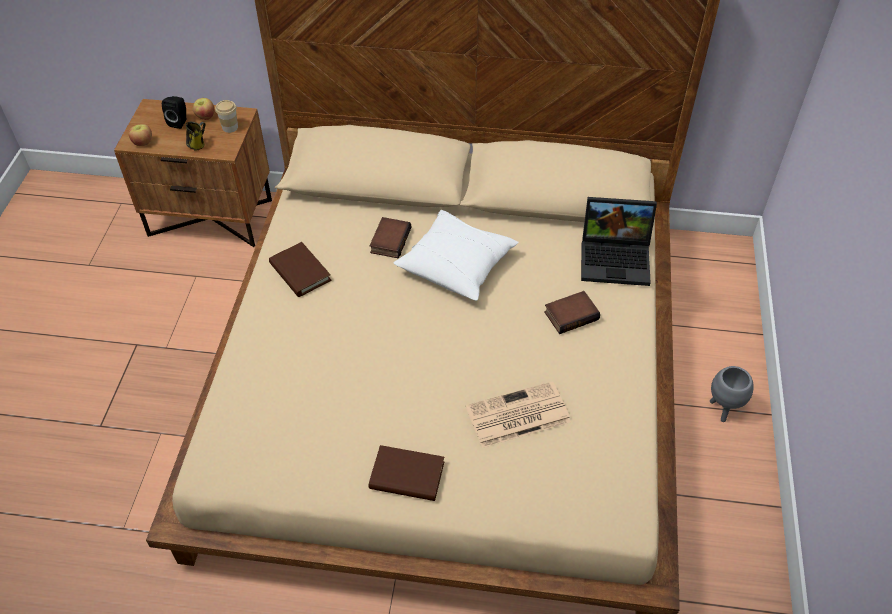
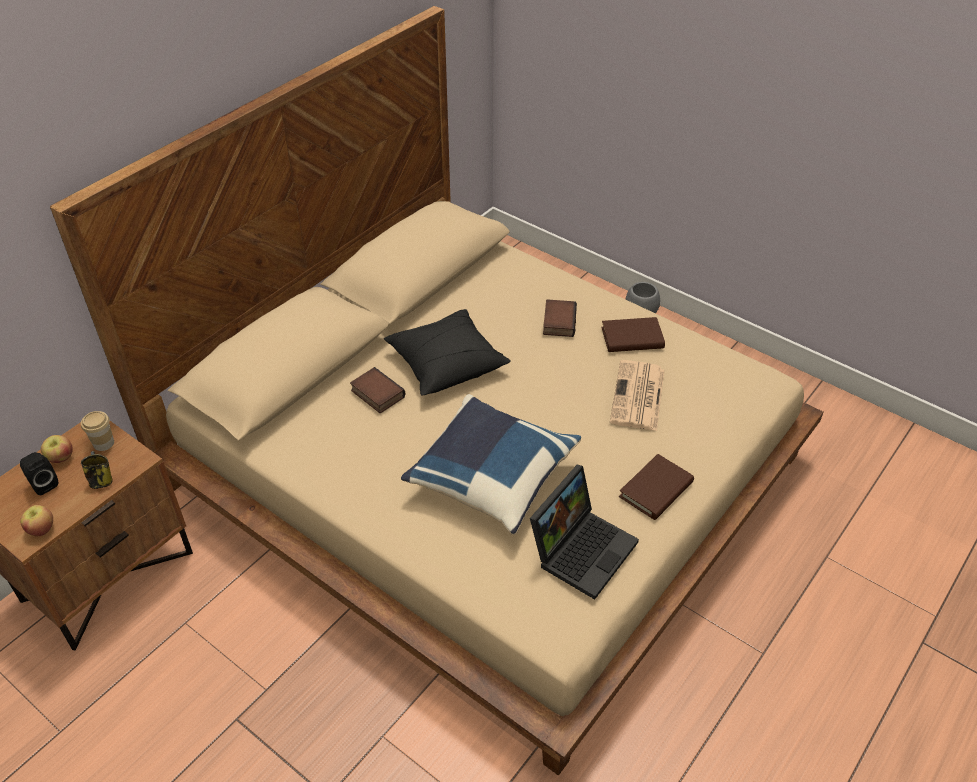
camera: 60 degrees left, 5 degrees down
brown book [269,242,331,297] -> brown book moved to [601,317,665,352]
white pillow [394,210,519,301] -> black pillow [384,309,511,396]
laptop [581,197,657,286] -> laptop moved to [530,464,639,600]
none -> blue pillow [401,394,581,535]

